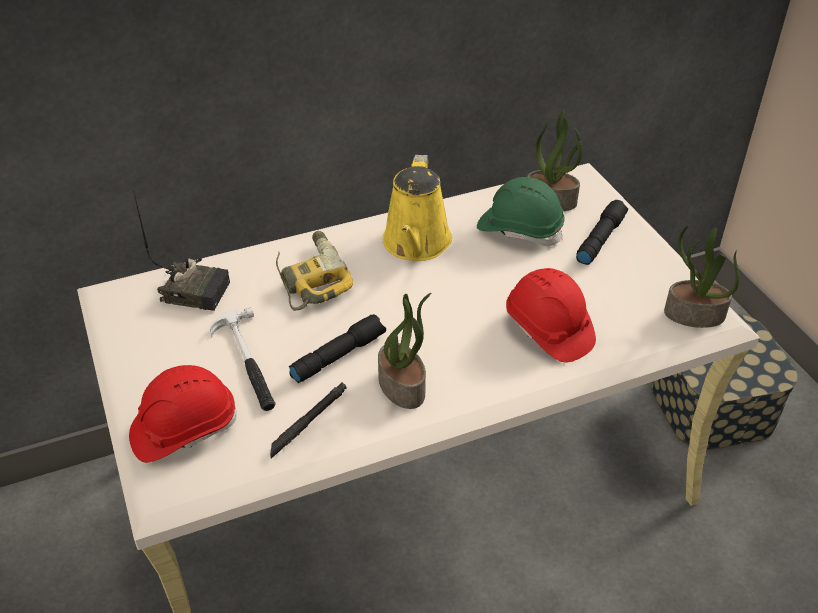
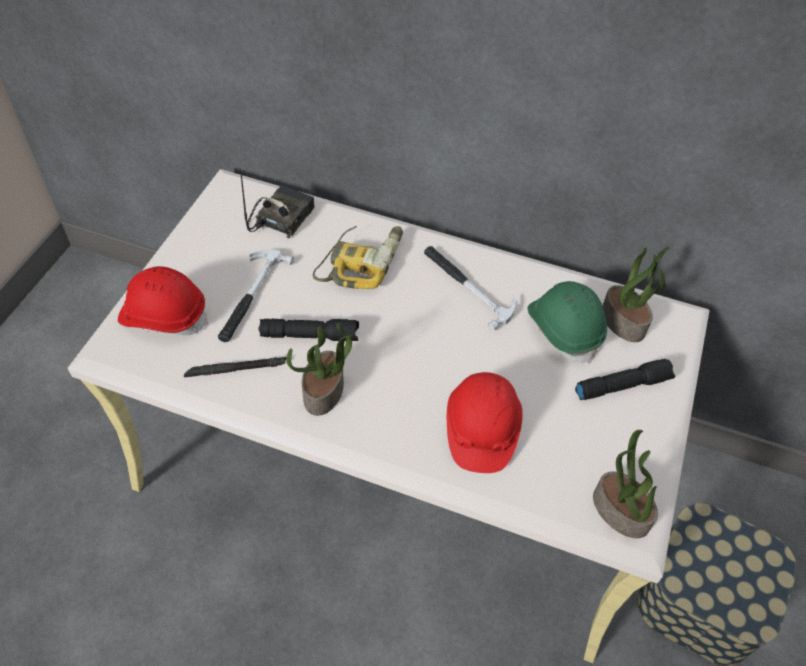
camera: 40 degrees right, 10 degrees up
radio [133,190,230,311] -> radio turned 120 degrees counterclockwise [240,169,315,239]
yellow watering can [383,155,452,261] -> hammer [424,246,516,331]

